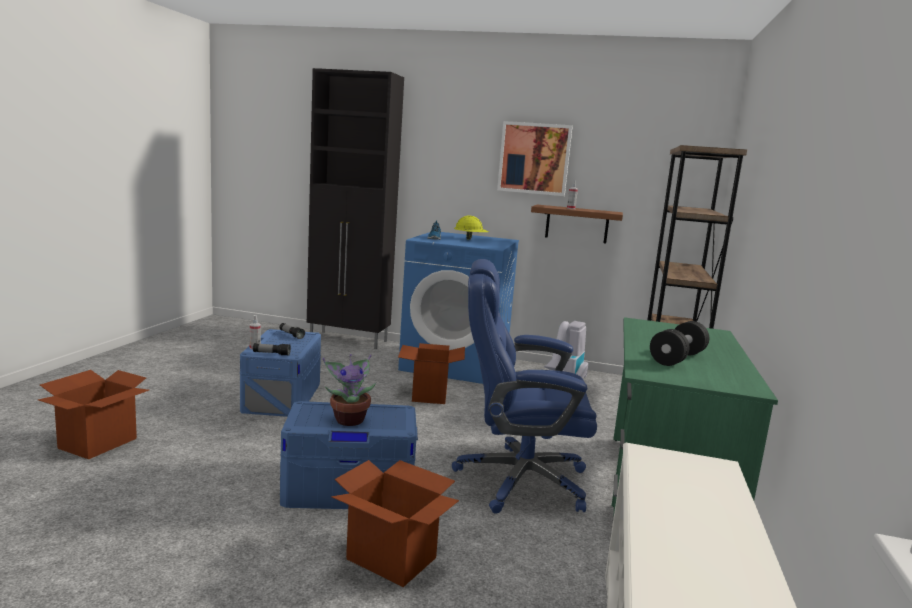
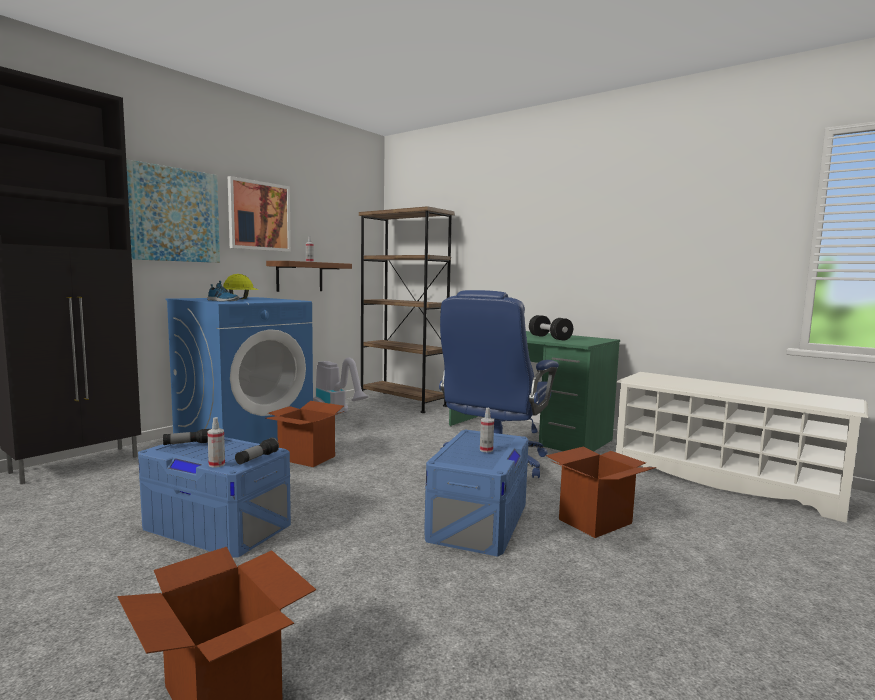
camera: 65 degrees left, 5 degrees down
potted plant [322,354,376,426] -> spray bottle [480,408,494,452]
none -> picture [126,159,220,263]

